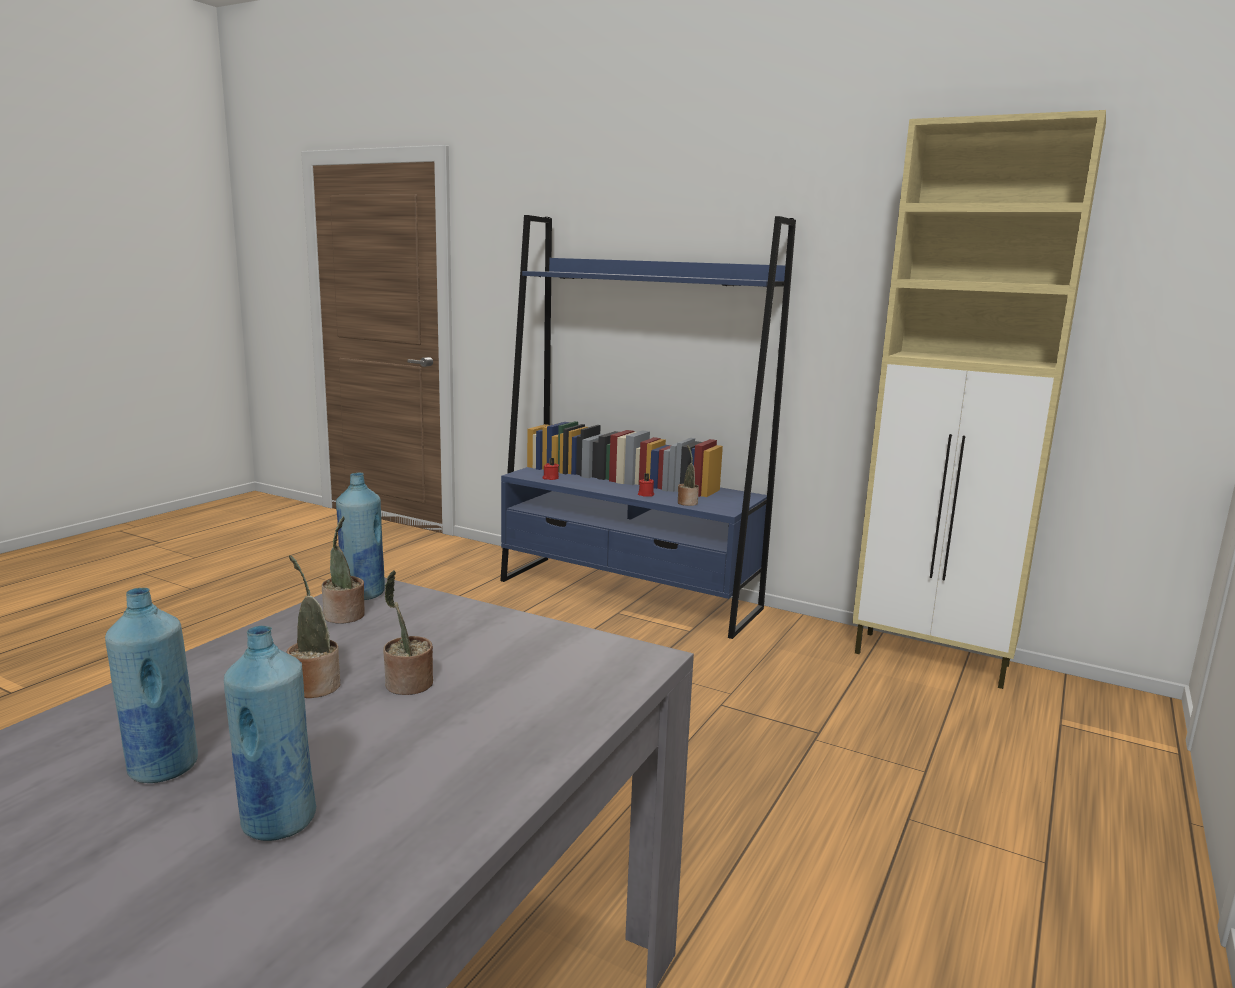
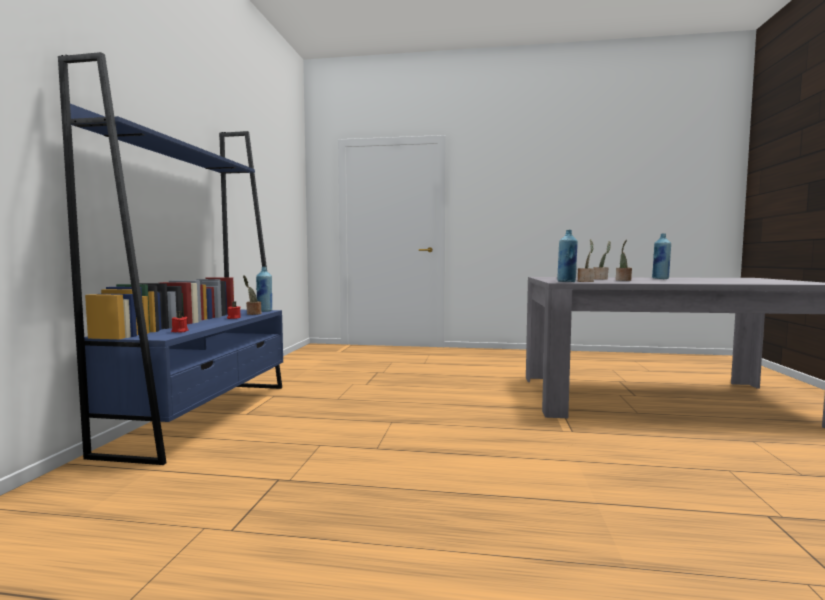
camera: 110 degrees left, 10 degrees down
blue bottle [105,588,198,783] -> blue bottle moved to [256,267,272,312]
beige cabinet [852,110,1106,689] -> none

